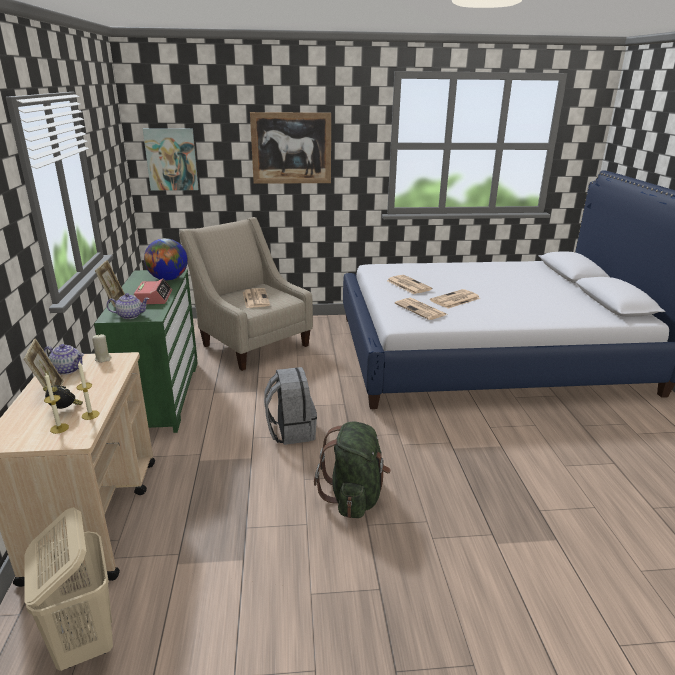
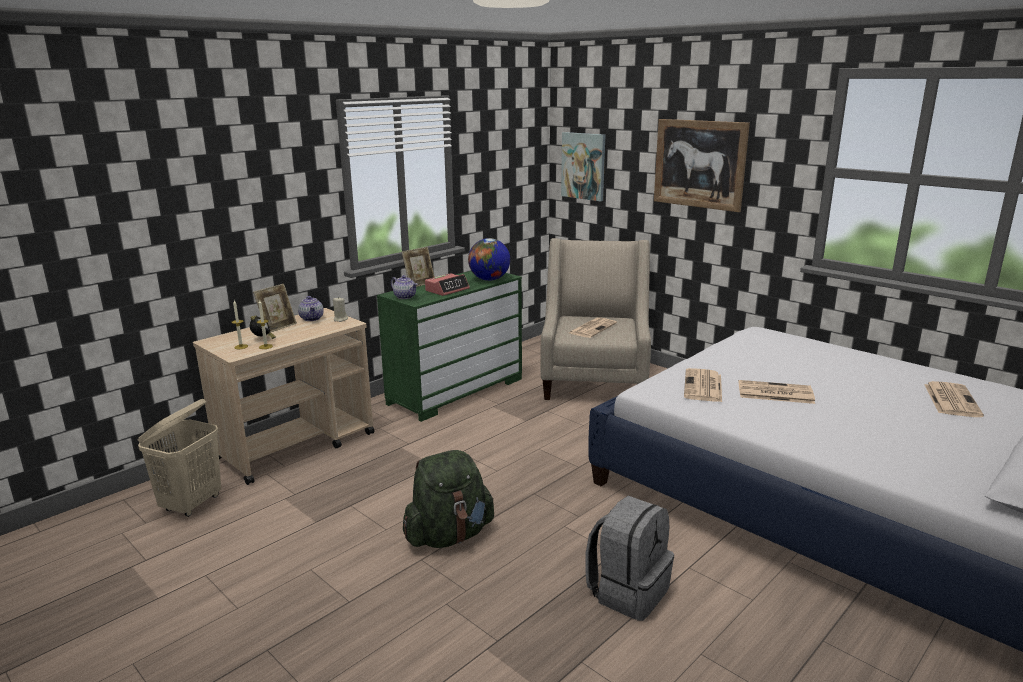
camera: 50 degrees right, 5 degrees down
grey backpack [264,367,317,445] -> grey backpack moved to [585,496,674,621]
newspaper [387,275,433,294] -> newspaper moved to [924,381,984,417]

